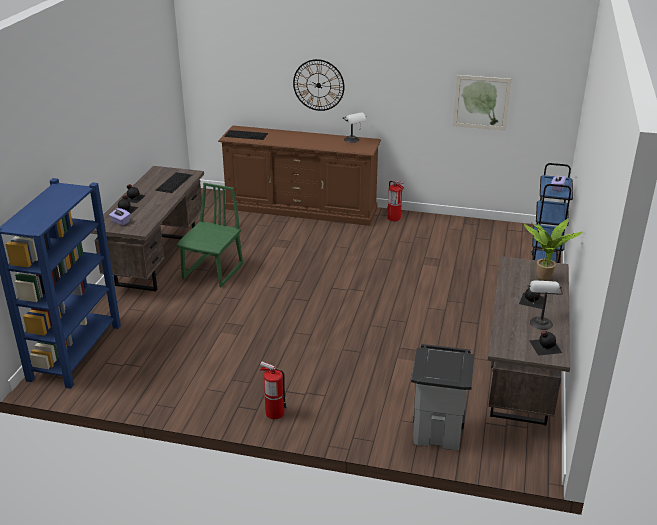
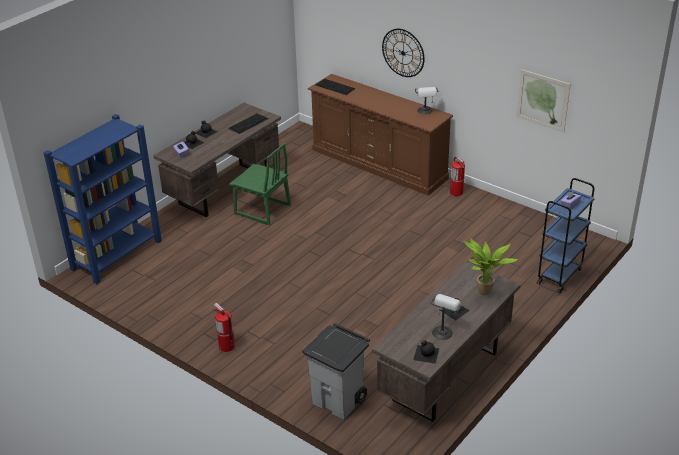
camera: 25 degrees right, 5 degrees up
green chair [177,183,243,288] -> green chair turned 75 degrees clockwise [229,143,291,225]

